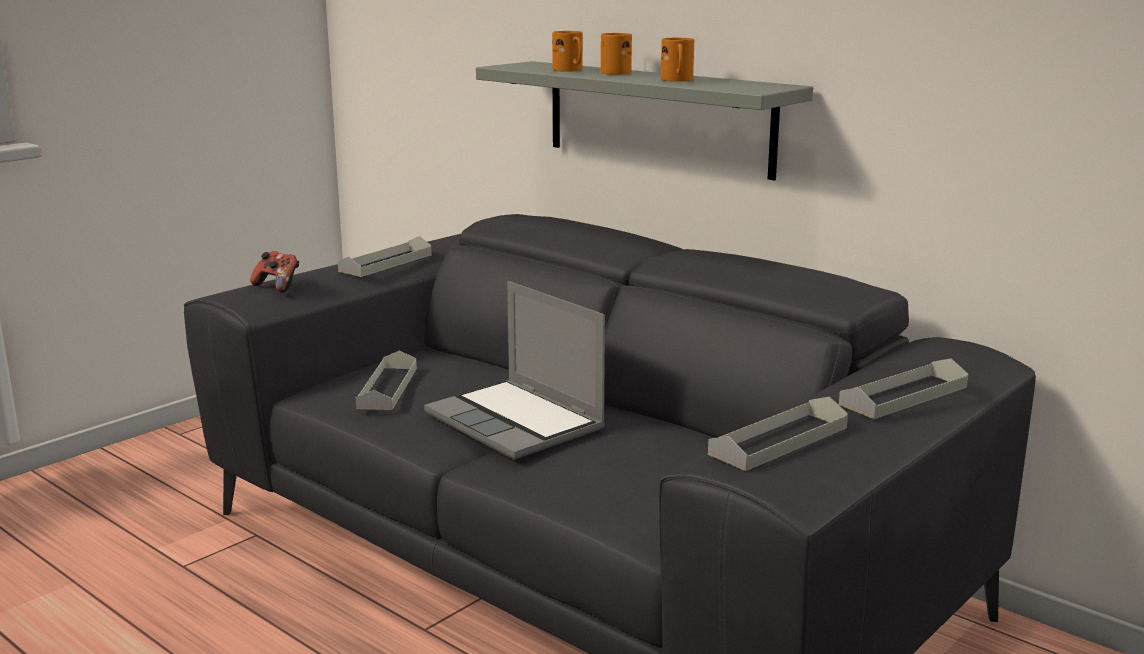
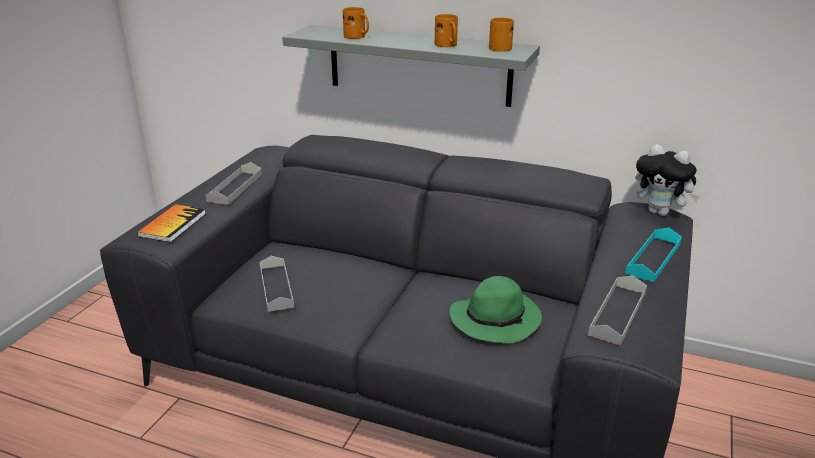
camera: 20 degrees left, 10 degrees up
game controller [250,251,299,292] -> book [137,204,205,242]
laptop [424,281,605,460] -> none
orange mug [601,33,632,75] -> orange mug moved to [489,18,514,52]
grey tray [839,358,968,419] -> turquoise tray [625,228,682,283]
none -> green hat [450,276,542,344]
none -> plush toy [635,144,700,216]

